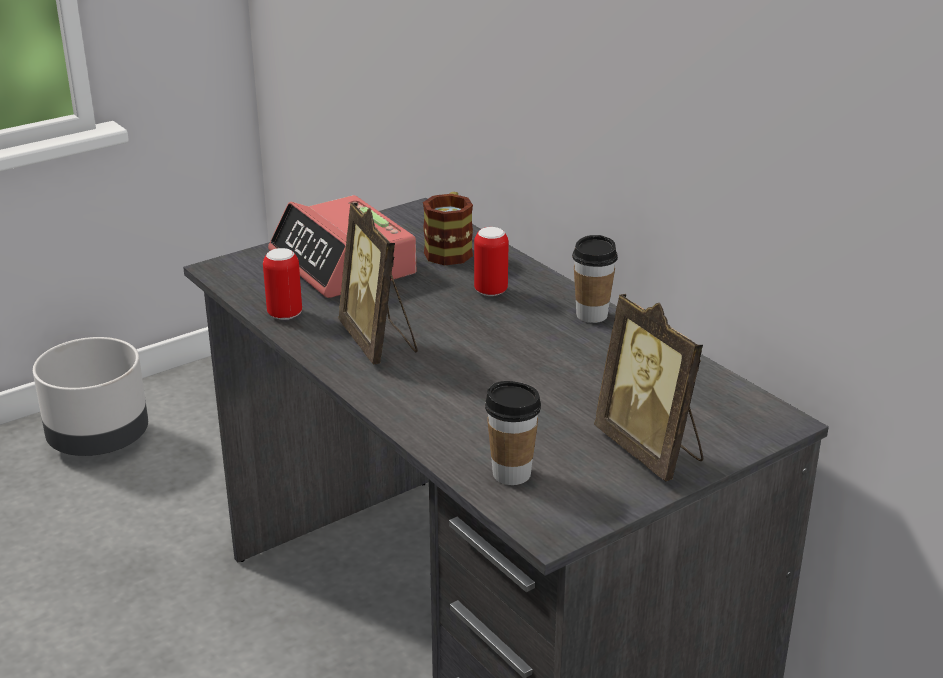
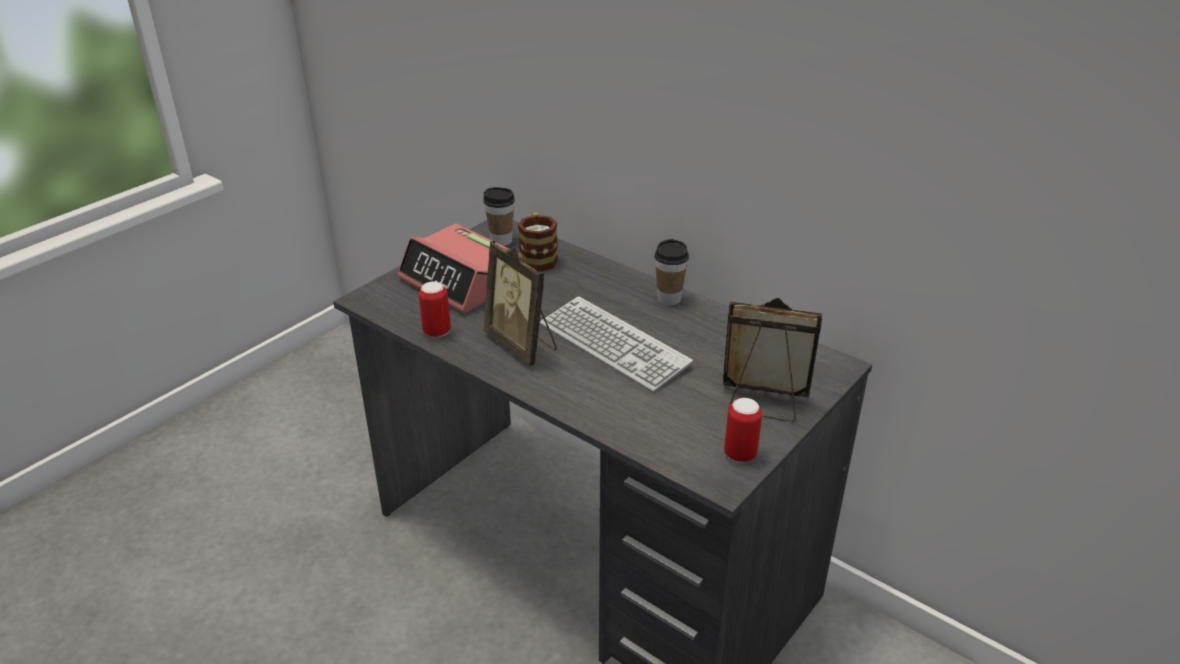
camera: 15 degrees left, 5 degrees up
grey planter [33,337,148,456] -> none
can [474,227,509,296] -> can moved to [724,398,762,462]
cup [485,381,541,485] -> cup moved to [483,187,515,246]
picture frame [594,294,704,481] -> picture frame turned 150 degrees clockwise [723,298,823,422]
none -> keyboard [540,296,693,392]

